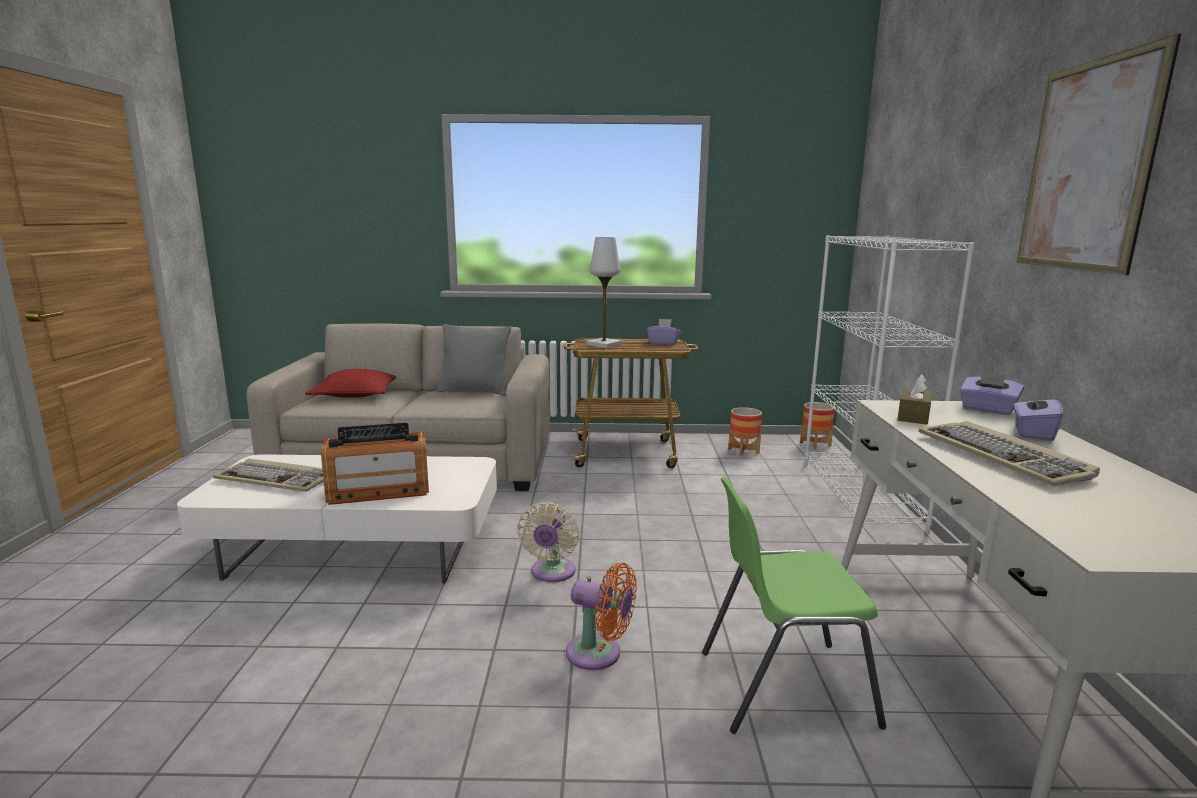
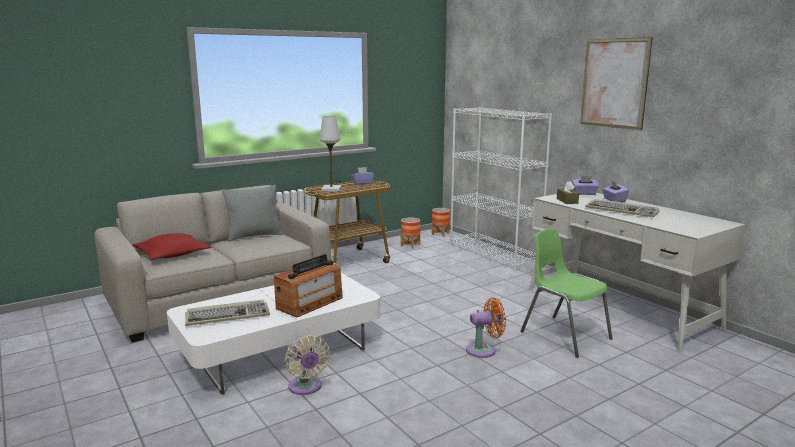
camera: 35 degrees left, 0 degrees up
beige fan [517,502,579,582] -> beige fan moved to [285,335,330,395]
green chair [702,477,886,734] -> green chair turned 90 degrees clockwise [520,229,613,358]

